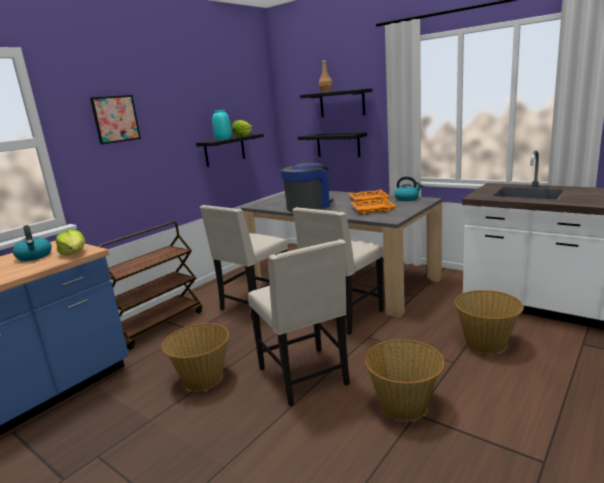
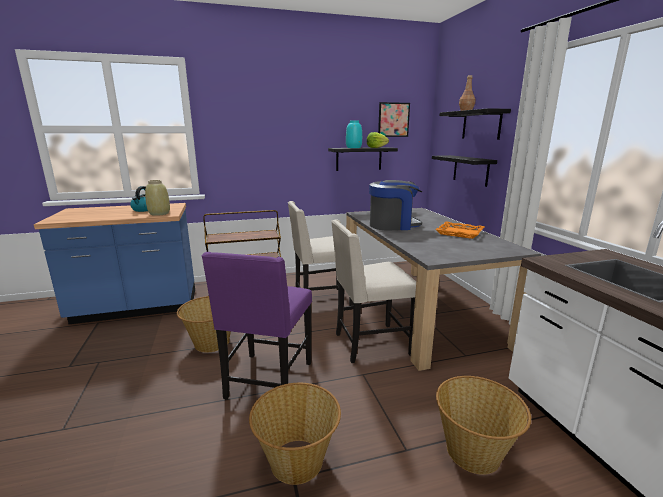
camera: 35 degrees right, 0 degrees up
lettuce [56,230,86,256] -> beige vase [145,180,170,216]
picture [90,95,141,144] -> picture moved to [378,102,410,137]
beige chair [248,239,350,406] -> purple chair [201,252,312,399]
orange tray [351,198,397,214] -> none
kettle [395,176,423,201] -> none

